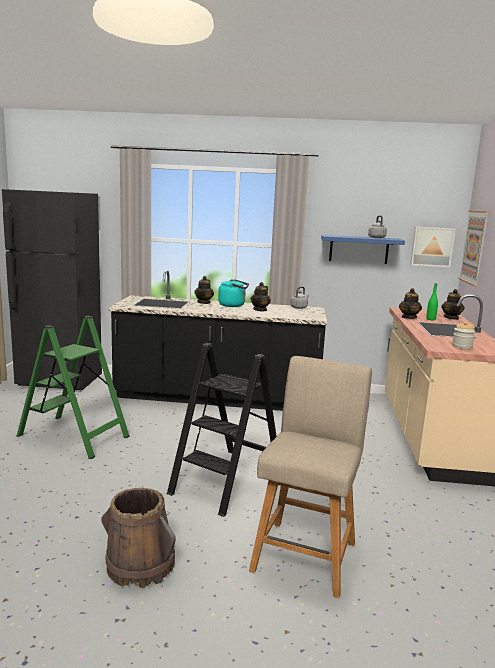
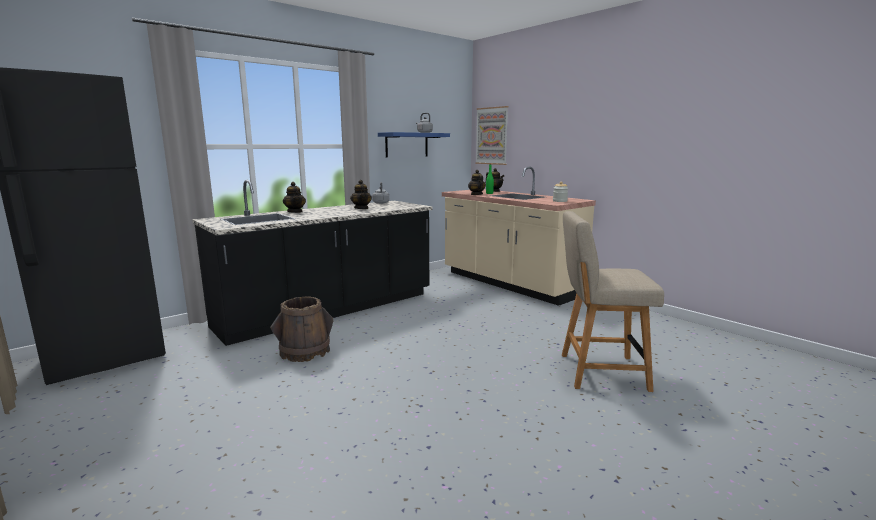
camera: 45 degrees left, 0 degrees up
green step ladder [16,316,130,459] -> none
brown bucket [101,488,176,588] -> brown bucket moved to [270,296,333,362]
black step ladder [166,343,277,517] -> none
turquoise kettle [218,279,249,307] -> none
beige chair [249,356,372,598] -> beige chair turned 60 degrees counterclockwise [562,211,664,392]
picture [410,227,455,267] -> none

